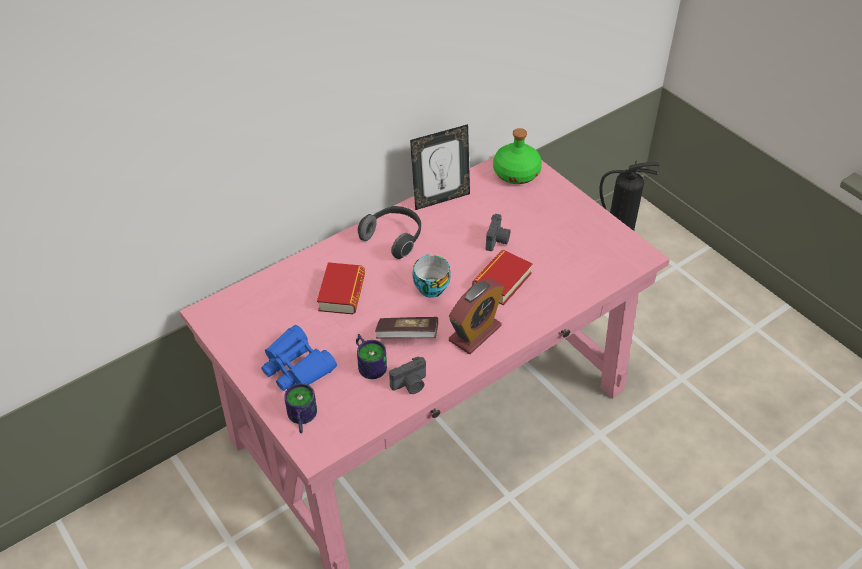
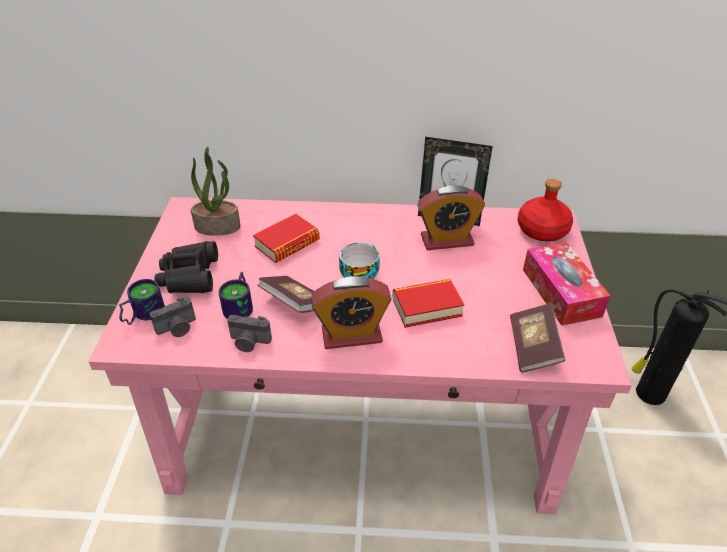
camera: 40 degrees right, 5 degrees down
blue binoculars [261,325,337,391] -> black binoculars [154,241,218,293]
headphones [357,206,421,259] -> none
camera [486,214,510,251] -> camera moved to [150,297,196,337]
green bottle [493,128,542,184] -> red bottle [518,179,573,241]
none -> potted plant [191,147,241,236]
none -> alarm clock [417,185,485,250]
none -> book [510,303,565,373]
none -> tissue box [523,242,610,326]

